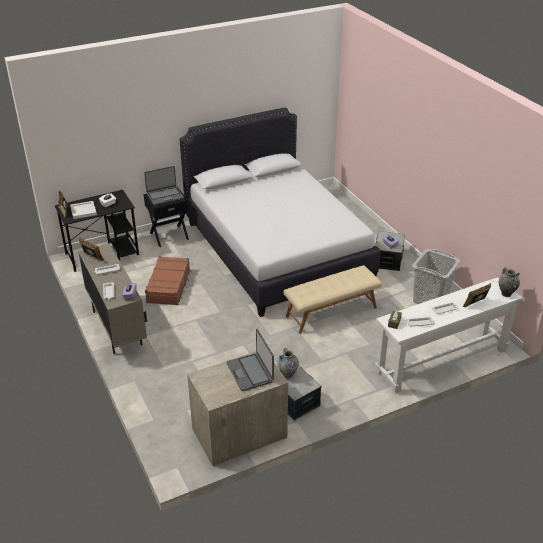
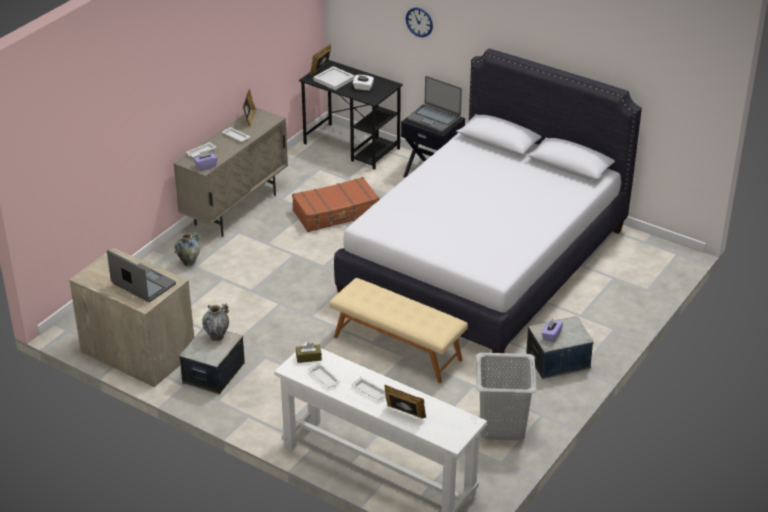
camera: 60 degrees right, 0 degrees up
laptop [227,329,274,391] -> laptop turned 90 degrees clockwise [107,250,176,302]
vase [499,267,520,297] -> vase moved to [174,232,200,266]
none -> wall clock [406,7,433,37]

